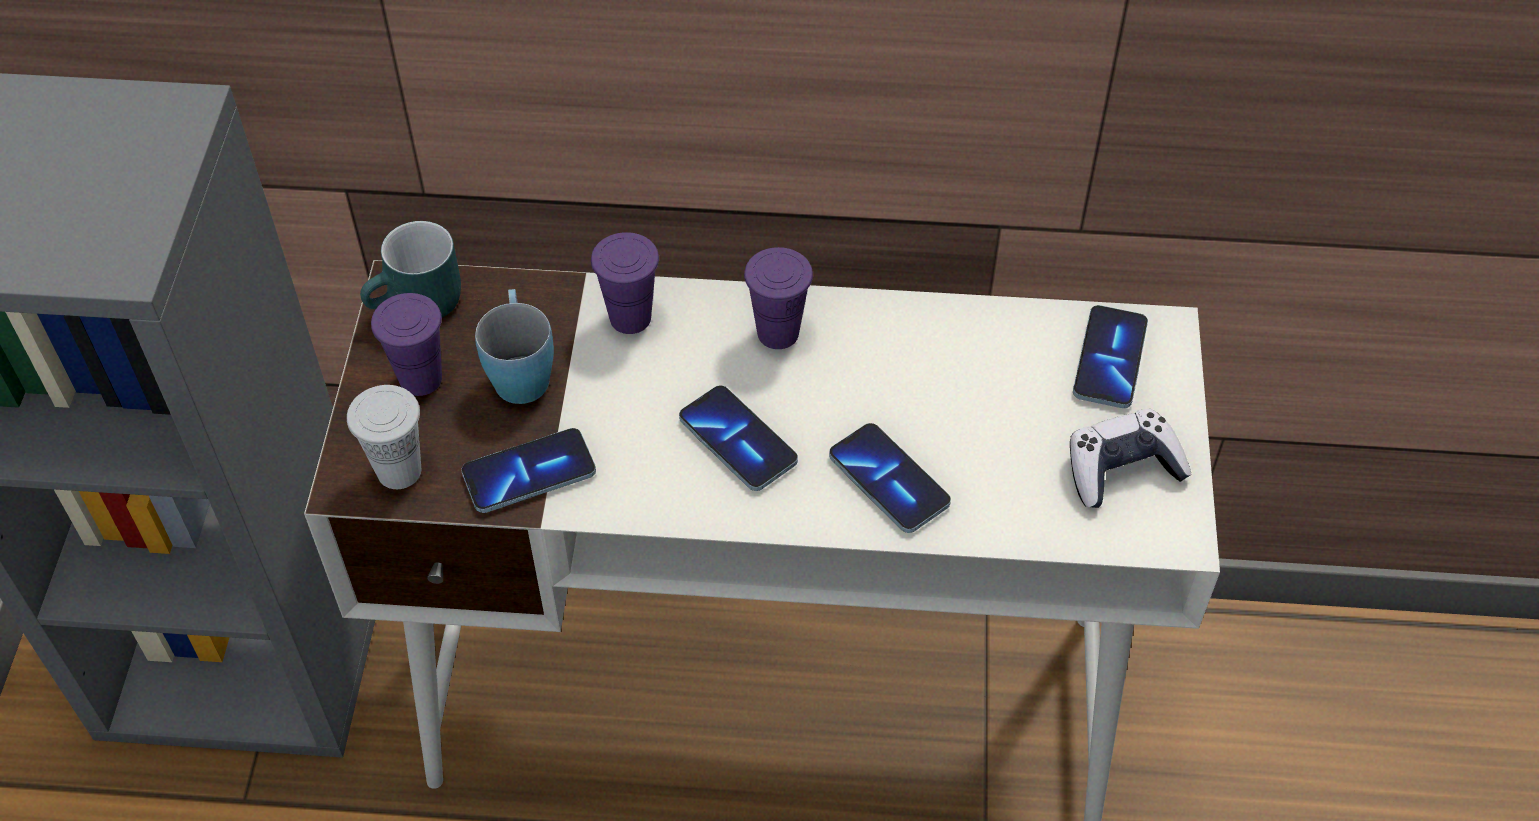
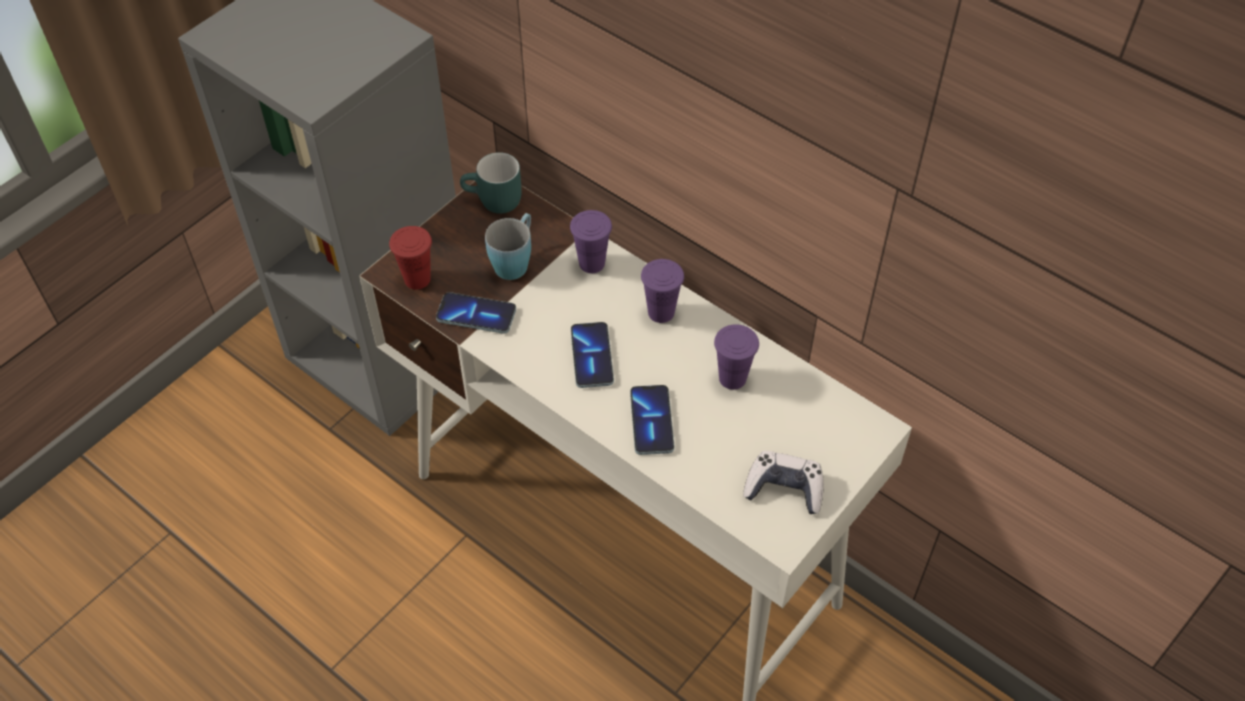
camera: 35 degrees right, 0 degrees up
white cup [347,385,421,489] -> red cup [389,226,432,289]
purple cup [371,293,442,396] -> purple cup moved to [714,324,759,390]
phone [1073,305,1148,408] -> none

